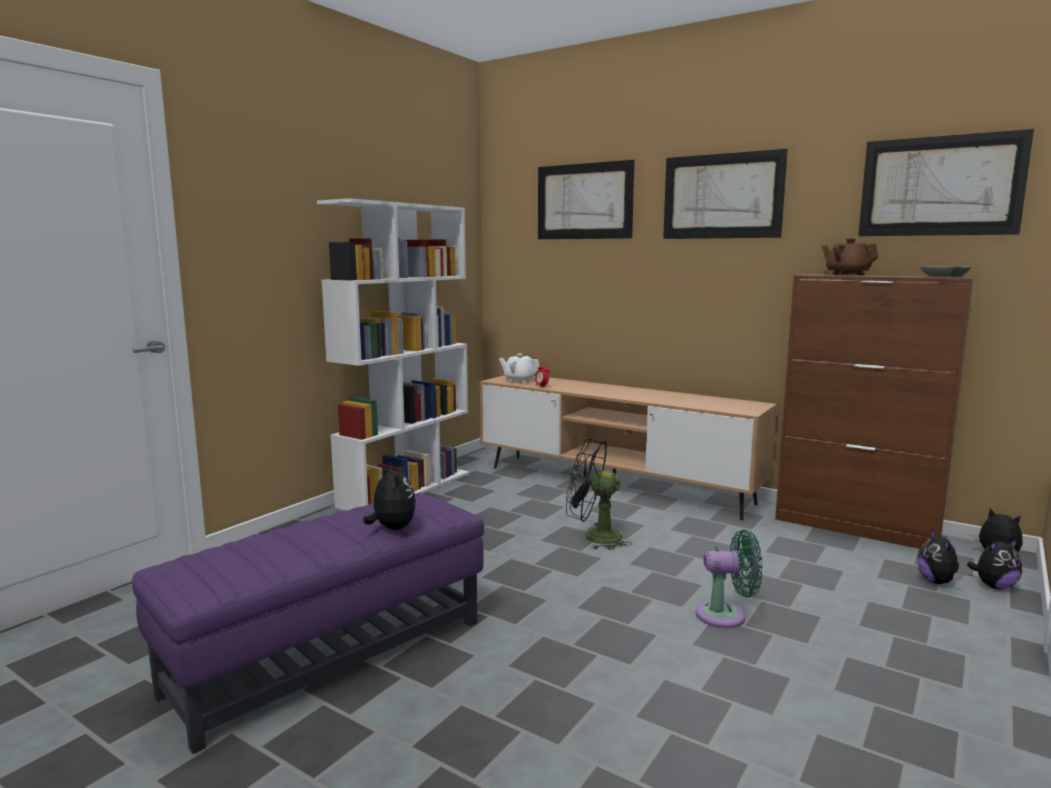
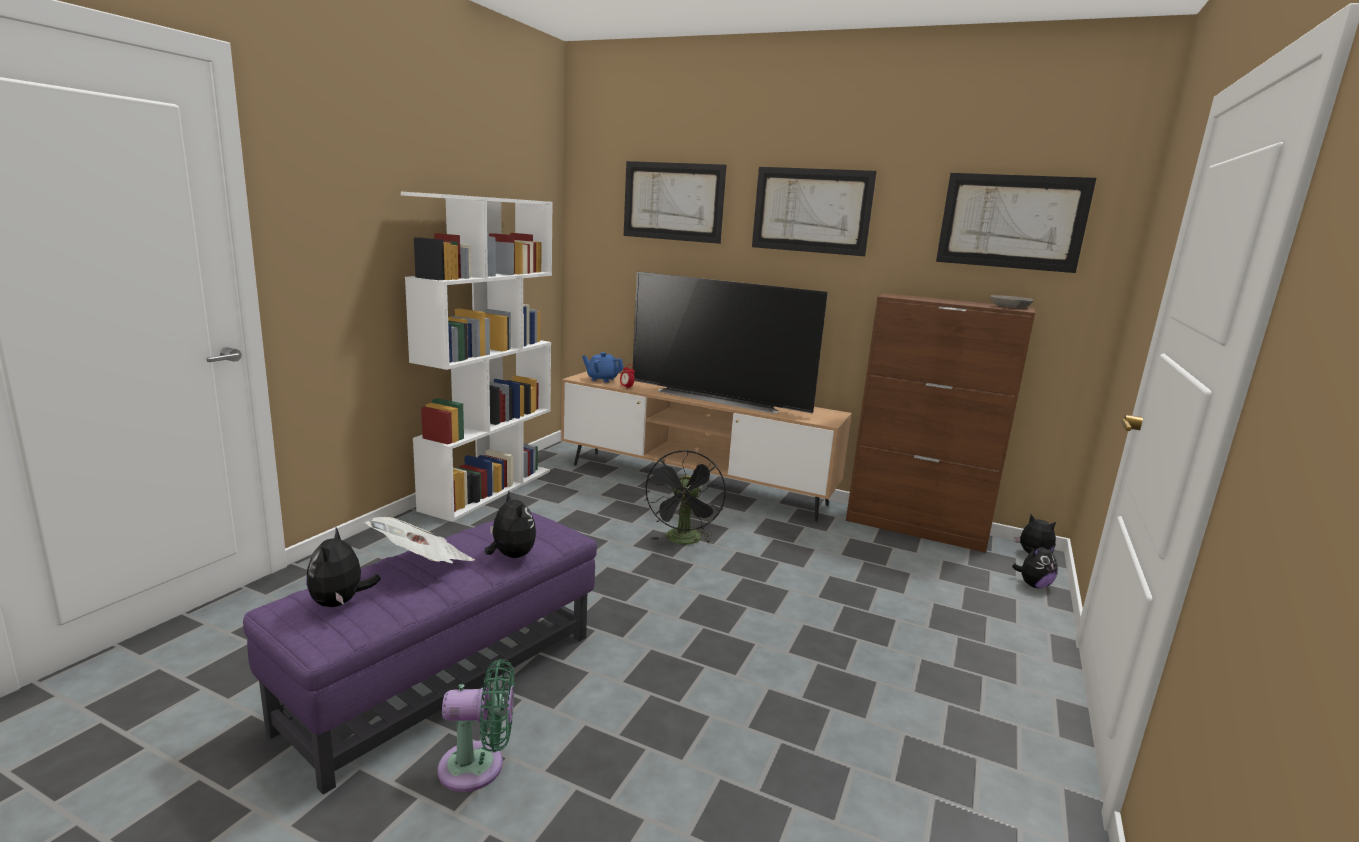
camera: 10 degrees left, 5 degrees up
white teapot [499,353,540,383] -> blue teapot [582,352,624,382]
black fan [566,439,632,550] -> black fan turned 90 degrees counterclockwise [644,450,726,544]
green fan [696,530,762,628] -> green fan moved to [438,659,514,792]
brown teapot [822,238,878,276] -> none
plush toy [918,528,963,584] -> plush toy moved to [306,527,381,607]
none -> newspaper [364,517,475,563]
none -> television [633,271,828,414]

